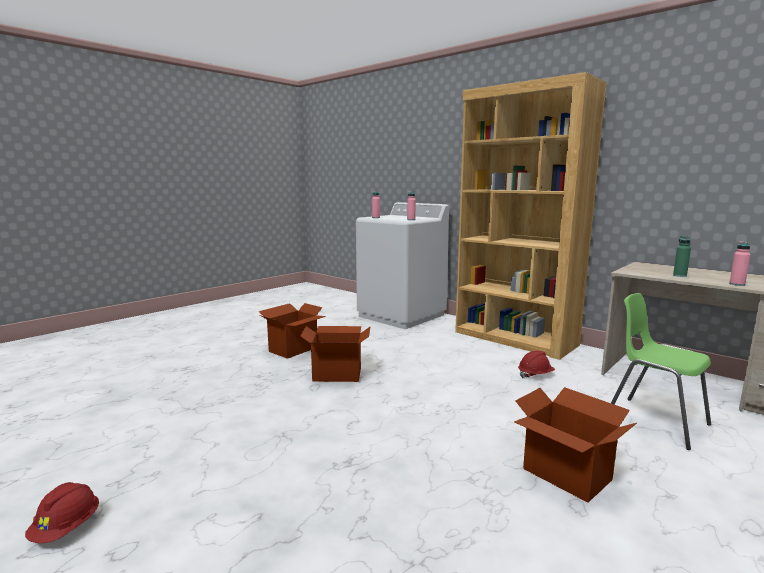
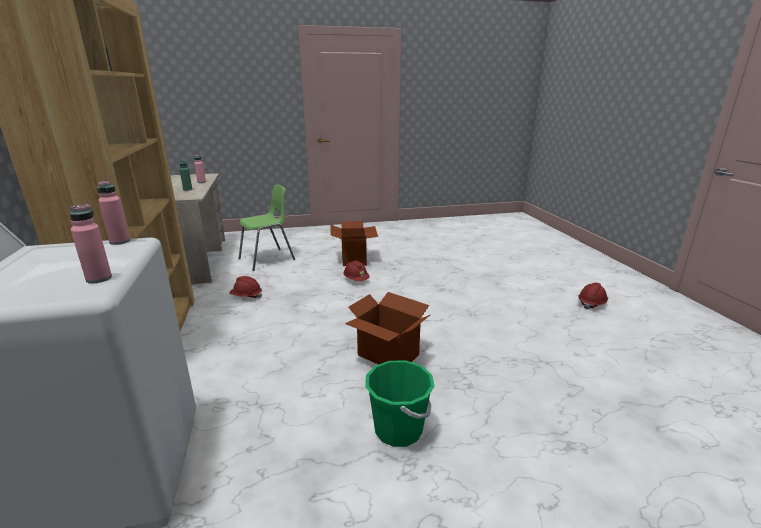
camera: 145 degrees left, 10 degrees up
cardboard box [259,303,326,359] -> green bucket [366,361,435,447]
green chair [611,293,711,450] -> green chair turned 120 degrees counterclockwise [239,185,295,271]
none -> red hard hat [344,260,370,281]

